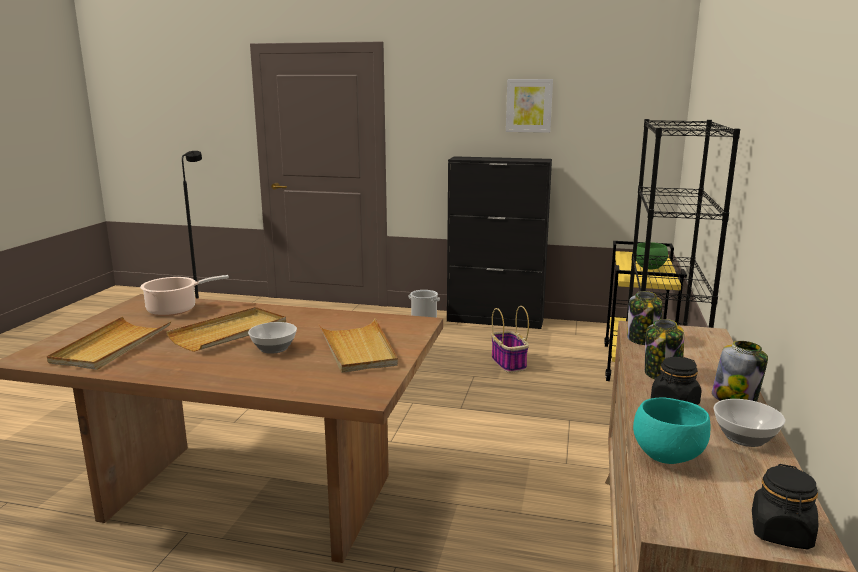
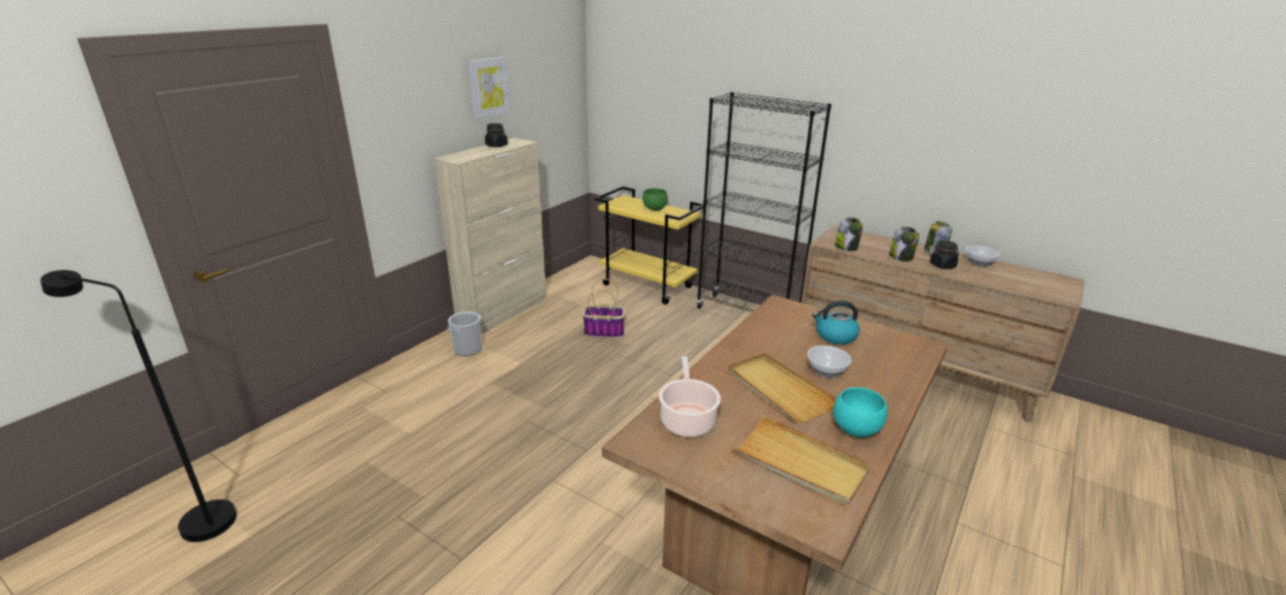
camera: 70 degrees left, 10 degrees up
beige tray [319,318,398,373] -> kettle [812,300,860,345]
black cabinet [447,156,552,329] -> beige cabinet [434,138,546,334]
turquoise bowl [633,397,710,464] -> turquoise bowl moved to [833,387,887,437]
black jar [752,464,818,549] -> black jar moved to [485,123,508,147]

